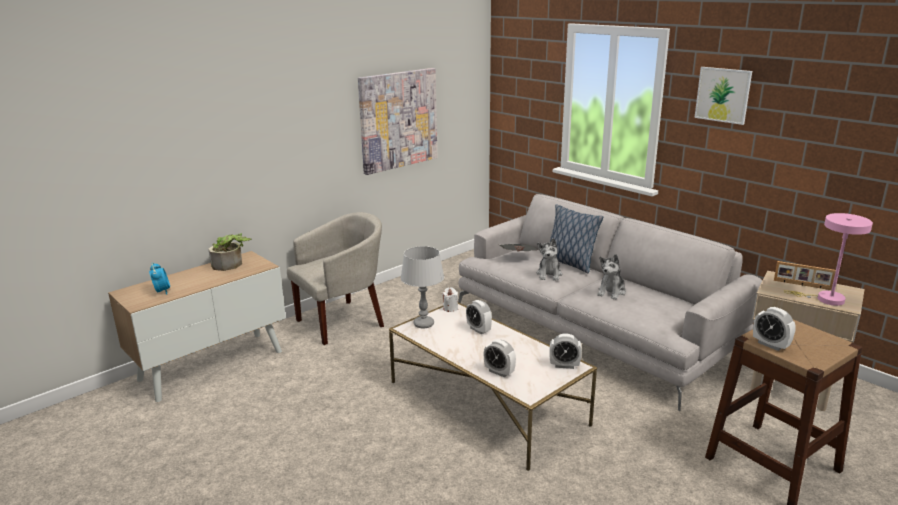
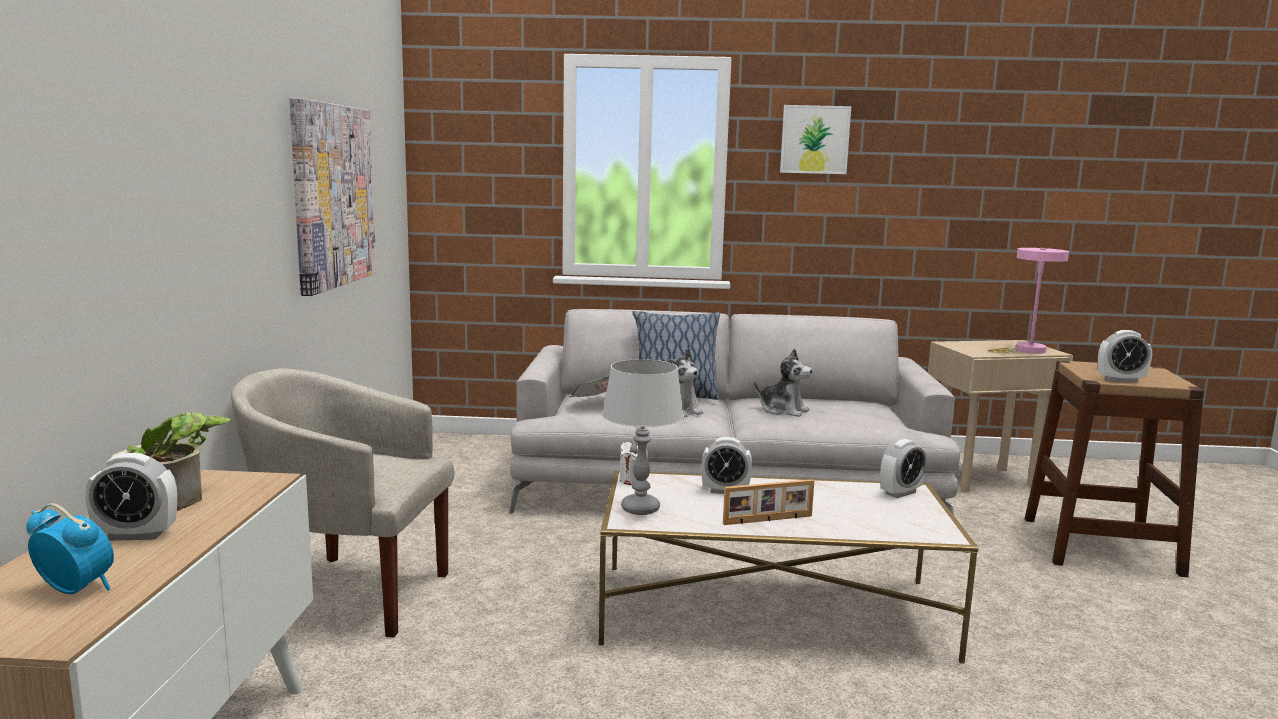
camera: 45 degrees left, 10 degrees down
beige armchair [287,212,384,345] -> beige armchair turned 90 degrees counterclockwise [231,368,455,638]
alarm clock [484,339,516,377] -> alarm clock moved to [85,453,177,541]
plush toy [597,254,626,300] -> plush toy turned 45 degrees counterclockwise [754,348,812,417]
picture frame [774,261,836,290] -> picture frame moved to [723,479,814,525]

